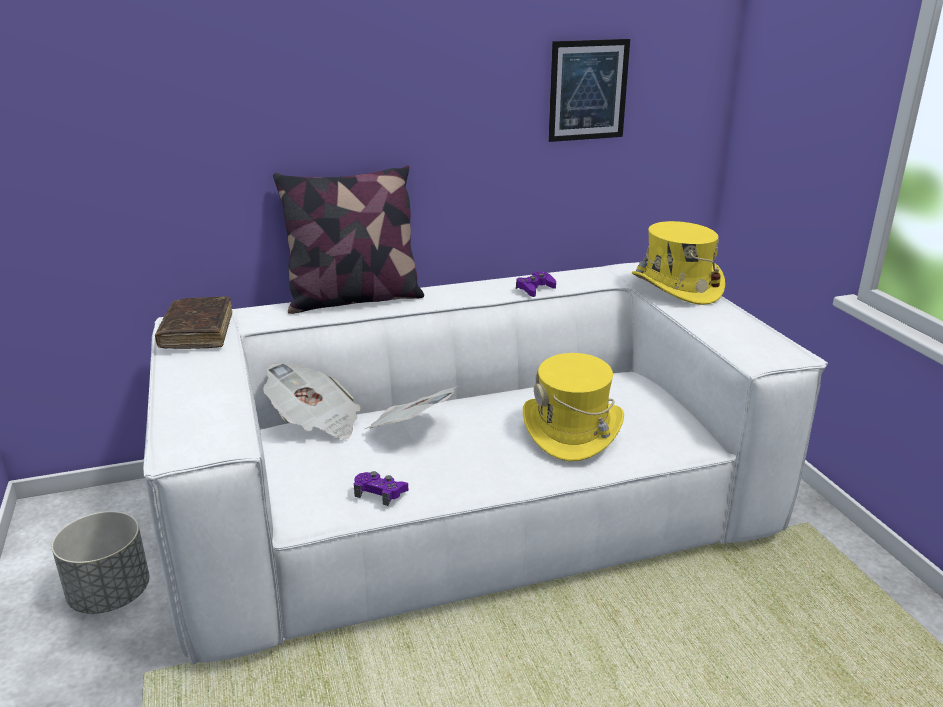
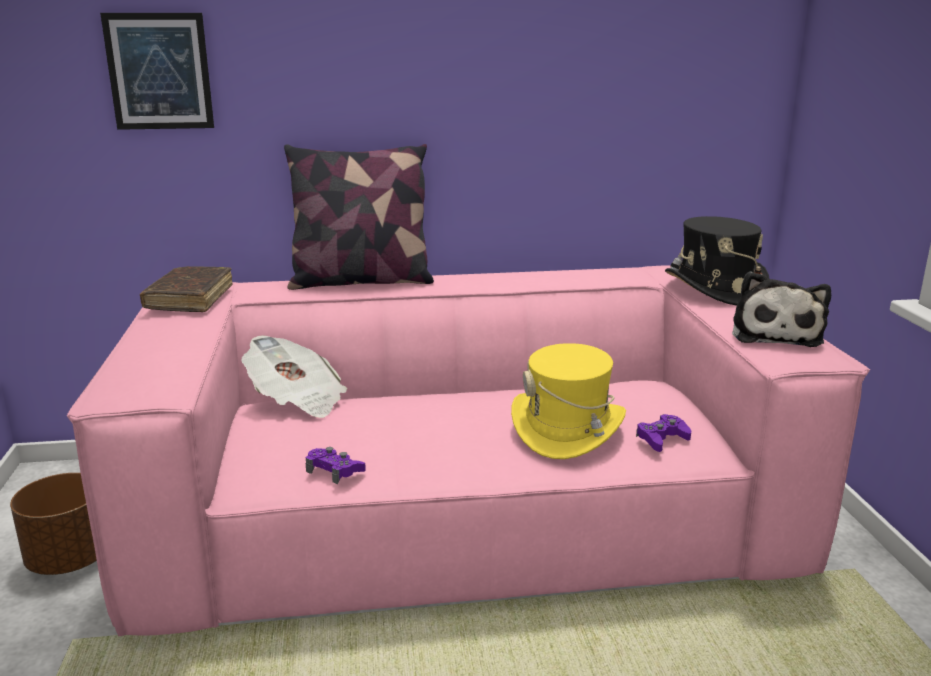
camera: 10 degrees right, 5 degrees down
grey planter [52,511,149,614] -> brown planter [10,473,97,575]
white sofa [143,261,828,665] -> pink sofa [67,266,870,636]
newspaper [365,386,458,429] -> none
purple game controller [516,271,556,297] -> purple game controller moved to [636,414,691,452]
picture [548,39,630,142] -> picture moved to [100,13,214,130]
yellow hat [632,221,725,305] -> black hat [665,216,770,306]
none -> plush toy [732,271,831,347]

